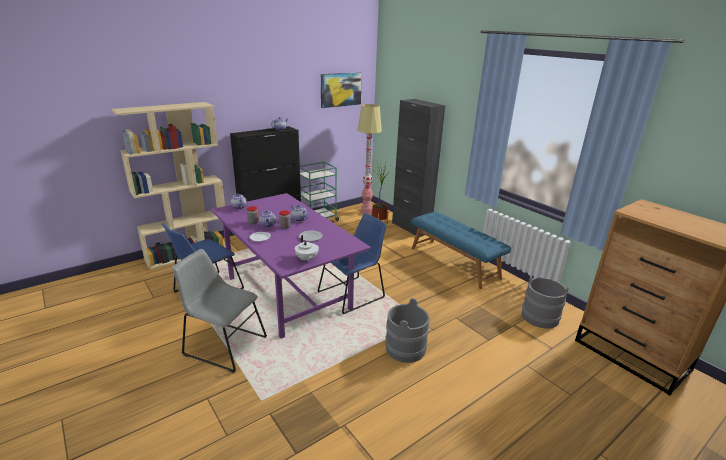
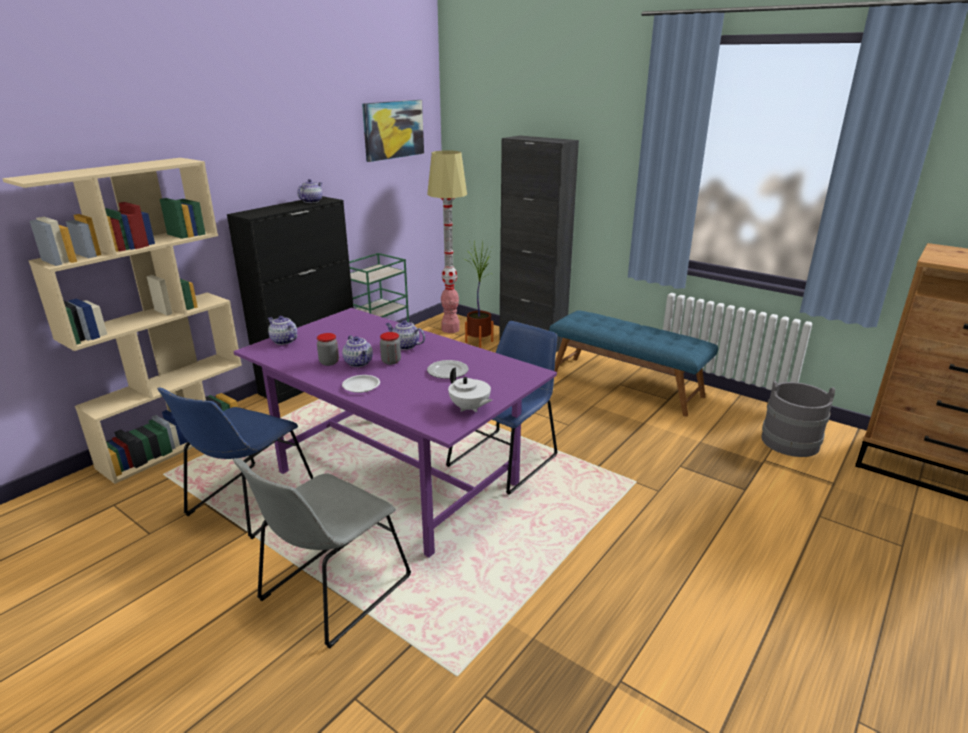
camera: 15 degrees left, 0 degrees up
grey chair [172,249,267,373] -> grey chair turned 60 degrees counterclockwise [233,458,411,649]
grey bucket [385,298,430,363] -> none

